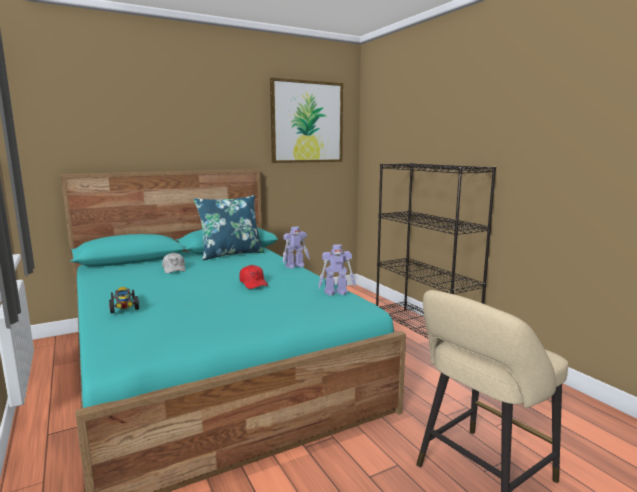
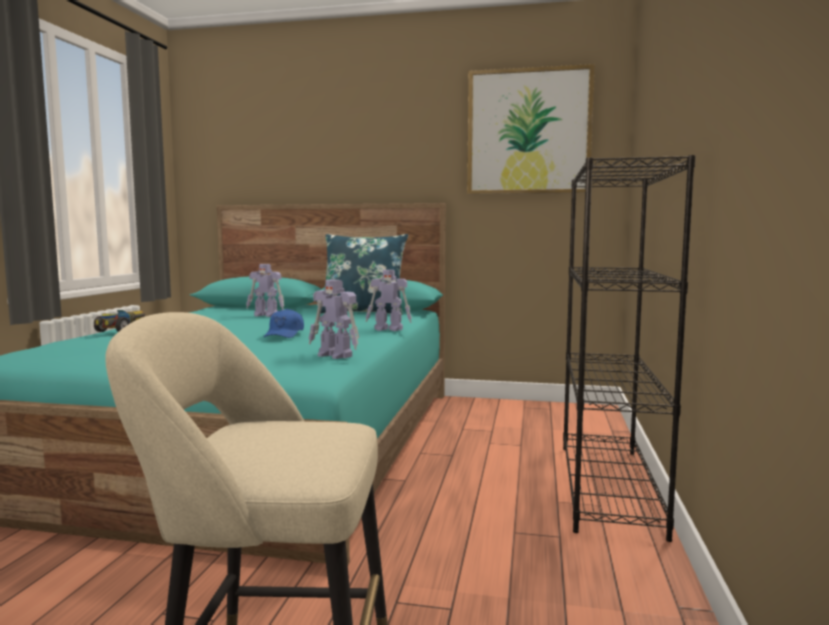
camera: 40 degrees right, 5 degrees down
white cap [162,253,186,273] -> toy robot [246,264,284,317]
red cap [239,265,268,289] -> blue cap [264,308,304,338]

